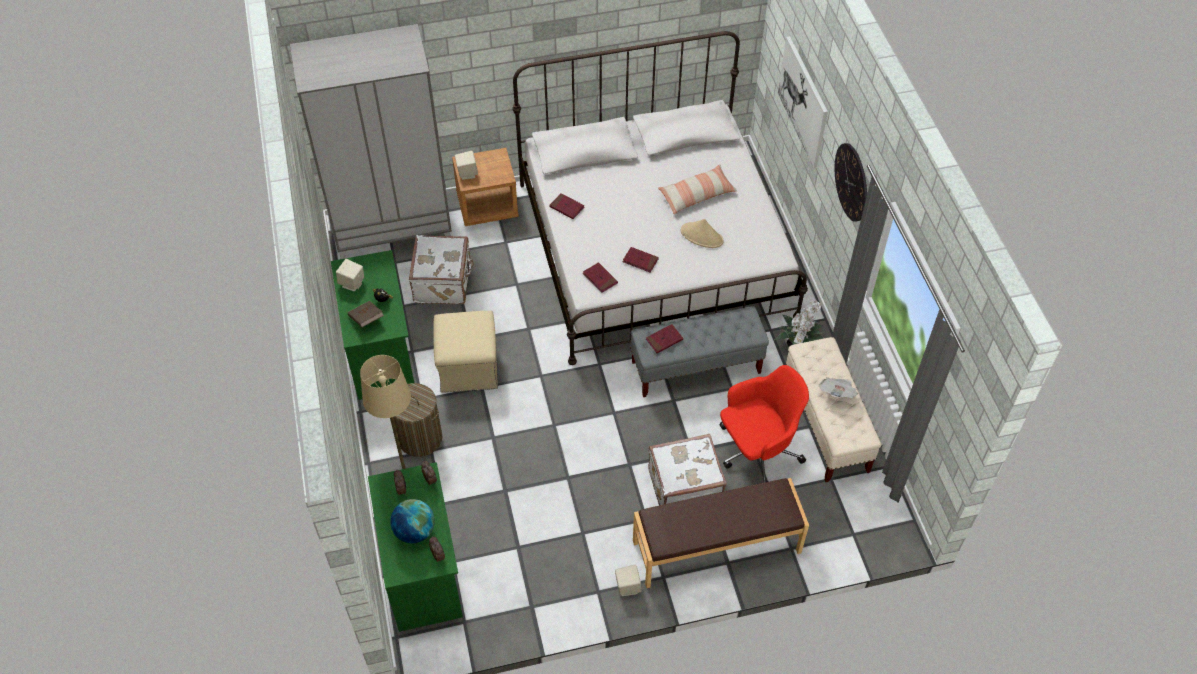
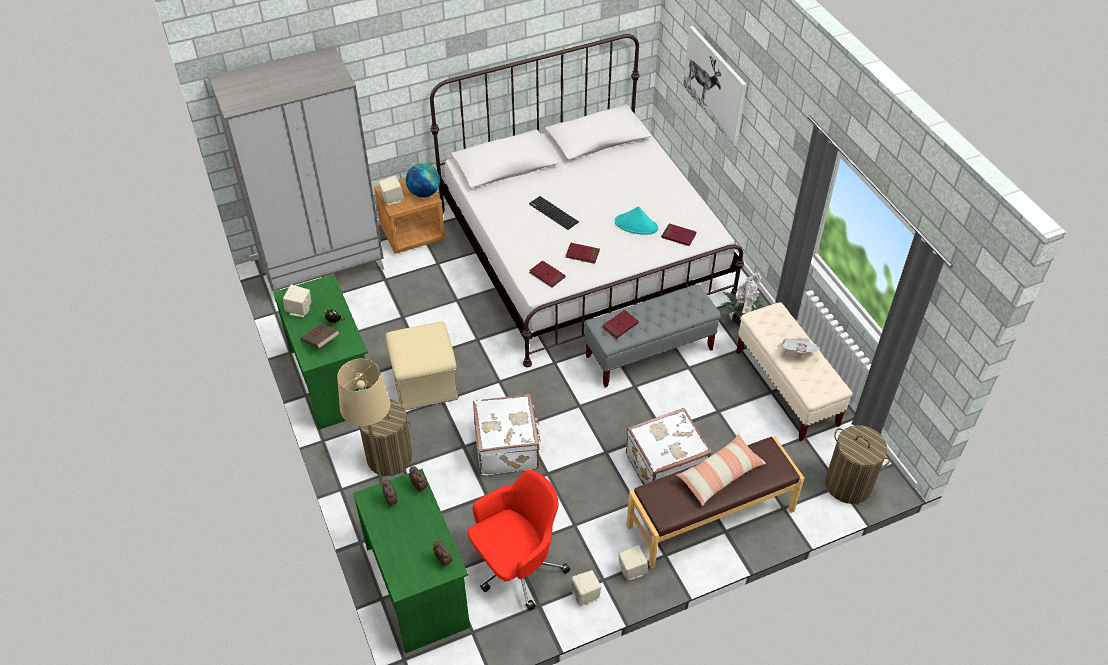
camera: 10 degrees left, 5 degrees down
globe [390,499,435,543] -> globe moved to [406,163,440,197]
white suitcase [409,235,474,304] -> white suitcase moved to [473,394,541,476]
red book [549,193,585,219] -> red book moved to [661,223,696,246]
pillow [658,164,737,215] -> pillow moved to [676,433,766,506]
beige hat [681,219,724,248] -> turquoise hat [615,206,658,235]
red office chair [720,365,809,483] -> red office chair moved to [468,470,570,611]
wall clock [835,143,867,222] -> none
none -> keyboard [529,196,579,230]
none -> beige speaker [570,570,601,606]
none -> laundry basket [825,425,890,504]

